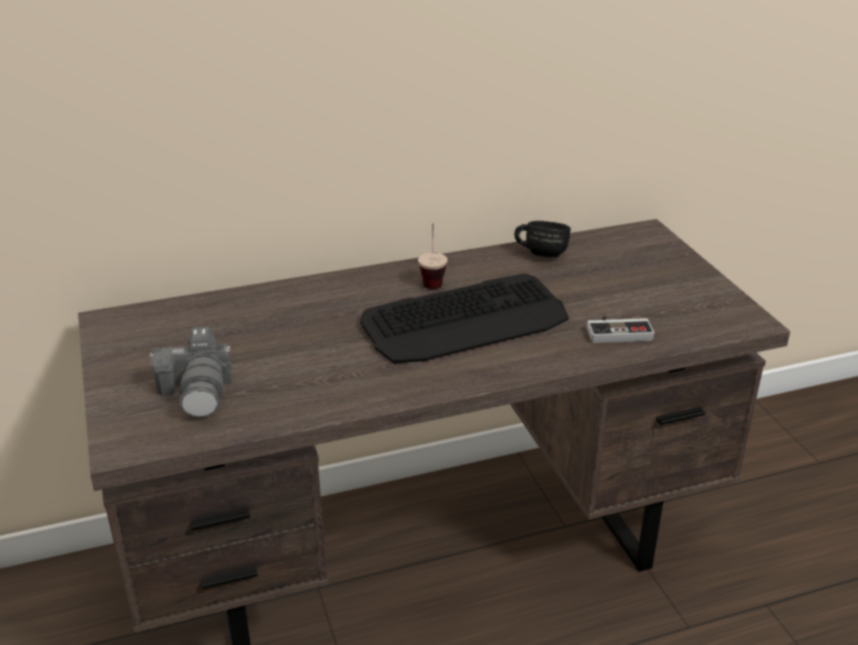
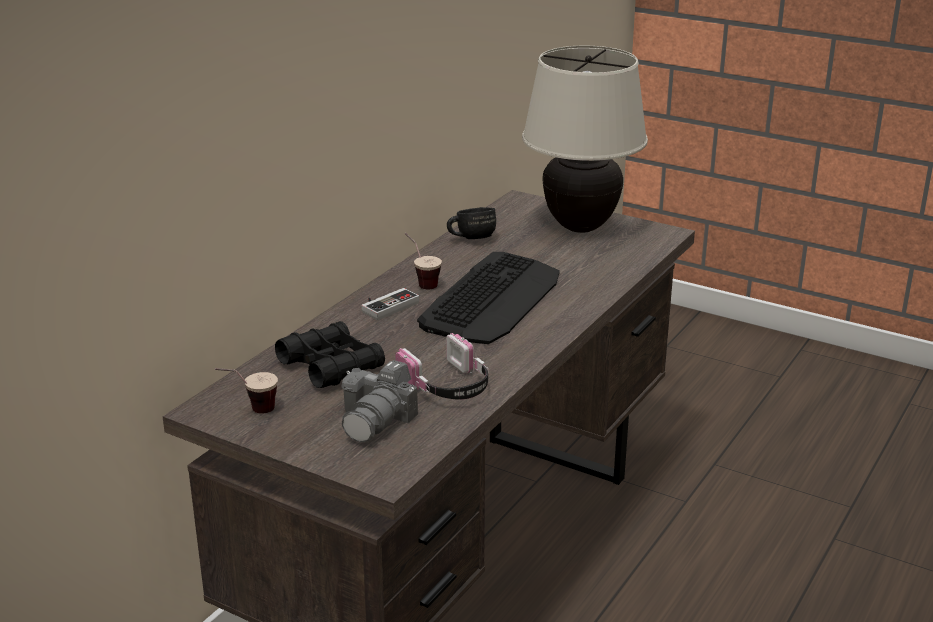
camera: 40 degrees left, 5 degrees down
camera [149,326,232,417] -> camera turned 75 degrees clockwise [342,360,418,442]
game controller [587,316,655,343] -> game controller moved to [362,288,419,320]
none -> cup [215,368,278,414]
none -> black binoculars [275,321,385,388]
none -> headphones [395,333,489,400]
none -> beige table lamp [522,46,648,233]

